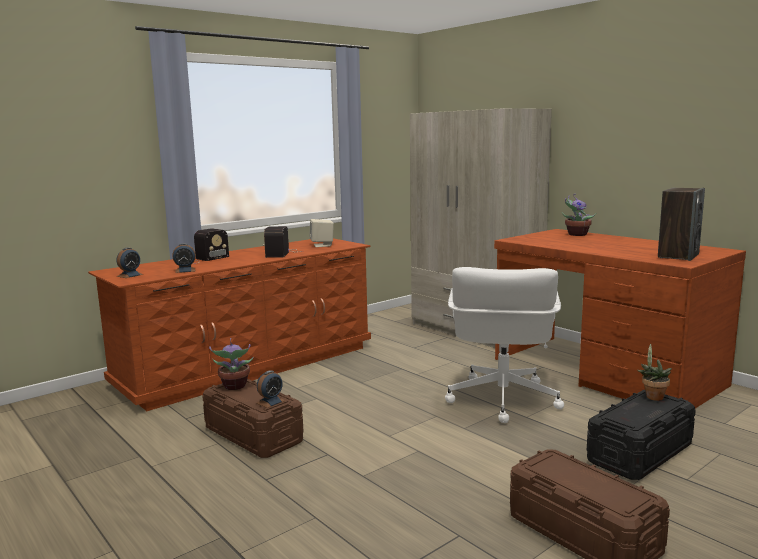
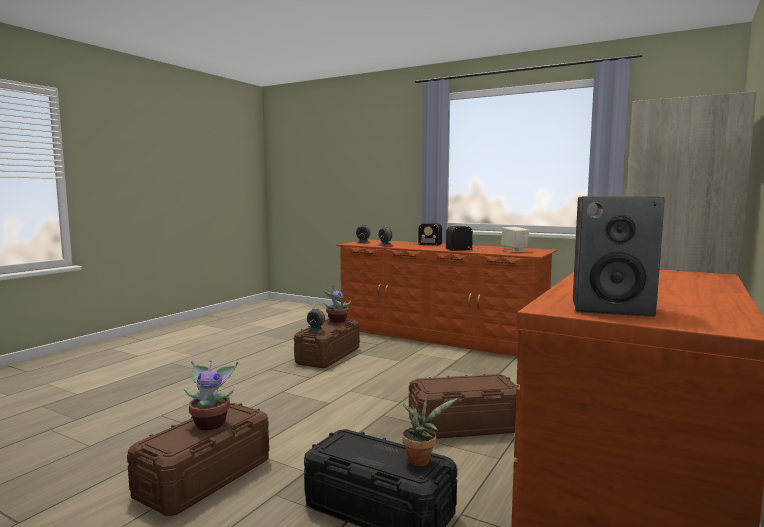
camera: 70 degrees right, 5 degrees down
white office chair [445,267,564,423] -> brown storage box [409,374,519,439]
potted plant [562,194,596,236] -> potted plant moved to [184,360,238,430]

